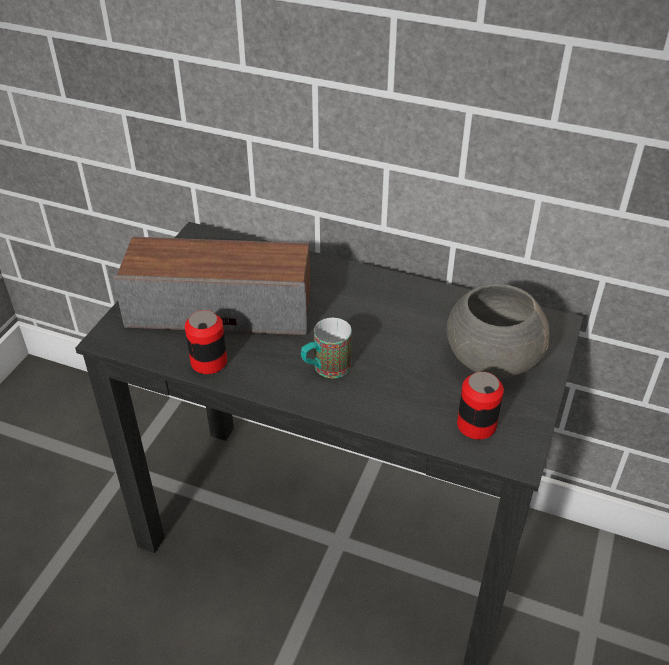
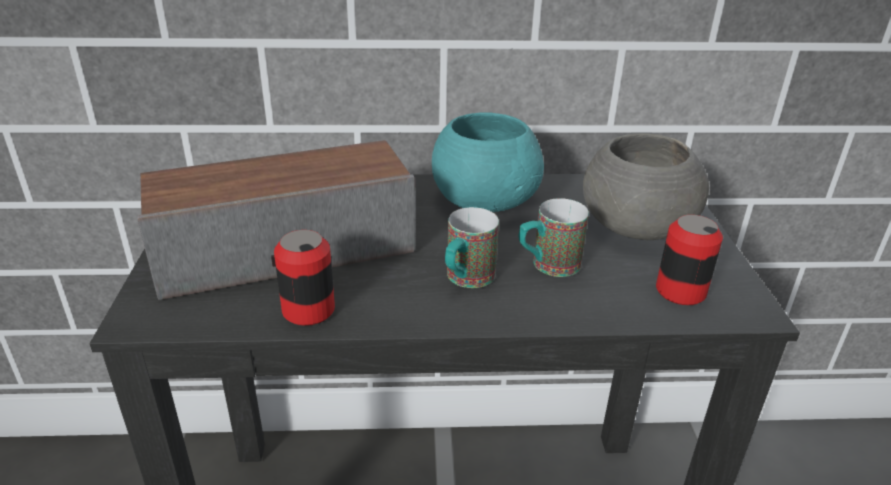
camera: 25 degrees left, 10 degrees down
none -> turquoise bowl [432,113,544,212]
none -> mug [519,198,589,277]

